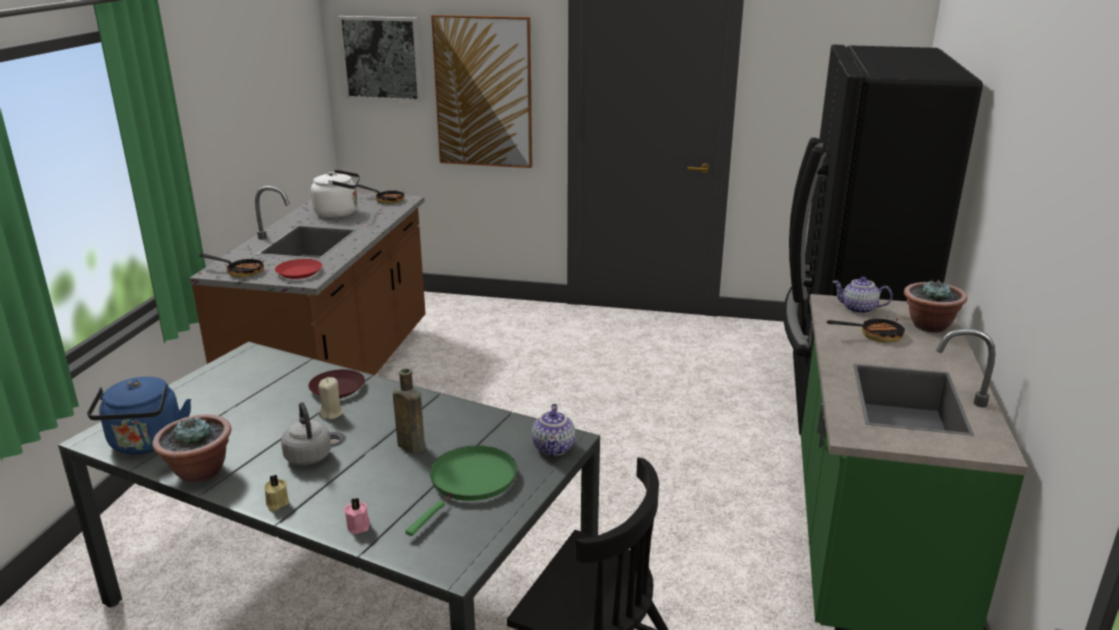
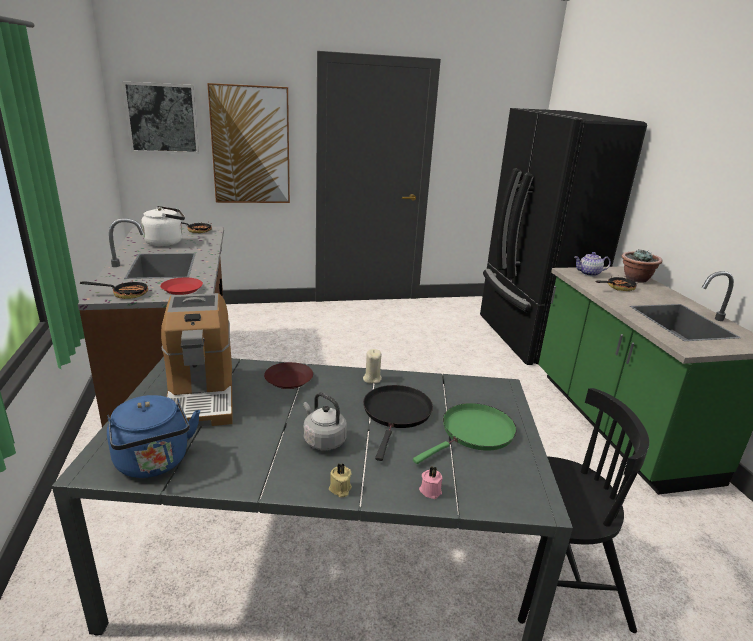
camera: 25 degrees left, 0 degrees up
potted plant [152,414,231,483] -> none
beige candle [318,377,343,420] -> beige candle moved to [363,349,382,384]
brown bottle [393,368,425,453] -> black frying pan [363,385,433,461]
green frying pan [405,445,517,536] -> green frying pan turned 45 degrees clockwise [413,403,516,464]
teapot [532,403,575,456] -> none
none -> coffee machine [161,293,233,427]

